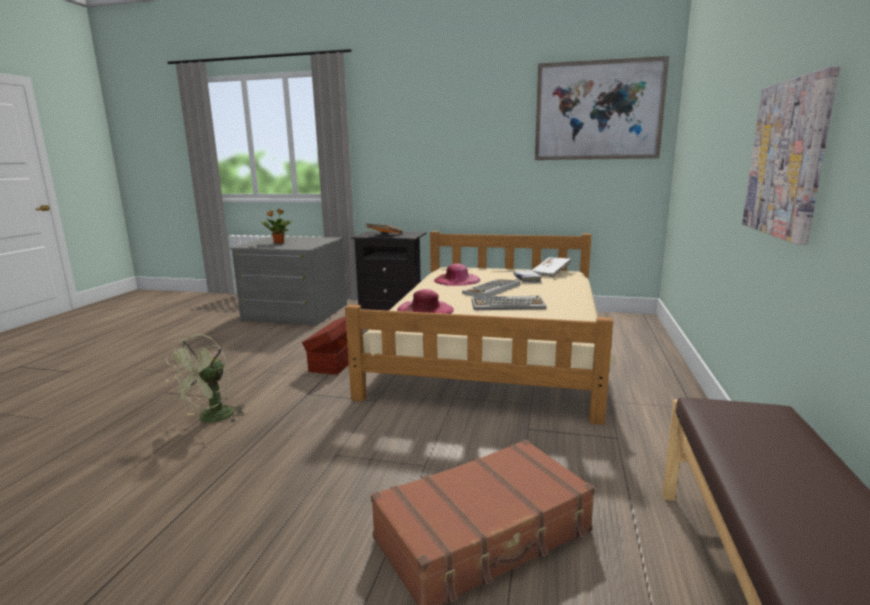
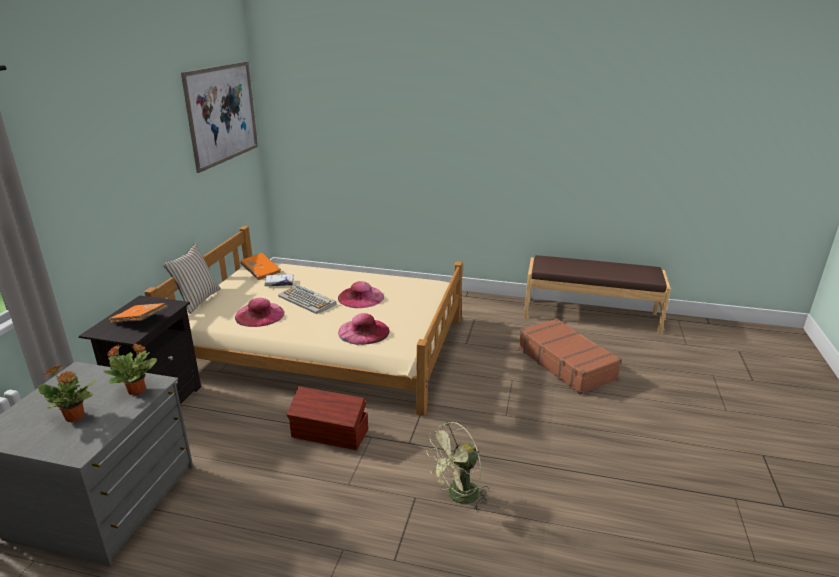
camera: 90 degrees left, 10 degrees up
green fan [166,334,244,423] -> green fan turned 120 degrees clockwise [426,422,489,511]
keyboard [472,296,546,310] -> pink hat [338,281,384,308]
white book [532,257,572,277] -> orange book [240,253,281,280]
picture [742,66,840,245] -> none
none -> potted plant [103,343,157,395]
none -> beige pillow [163,242,221,314]

